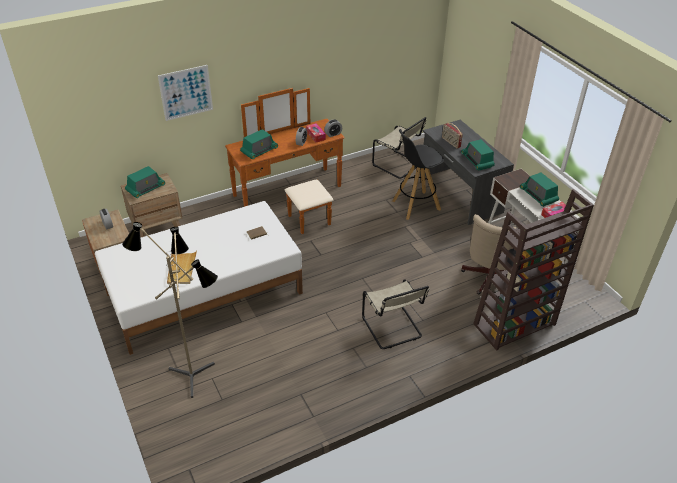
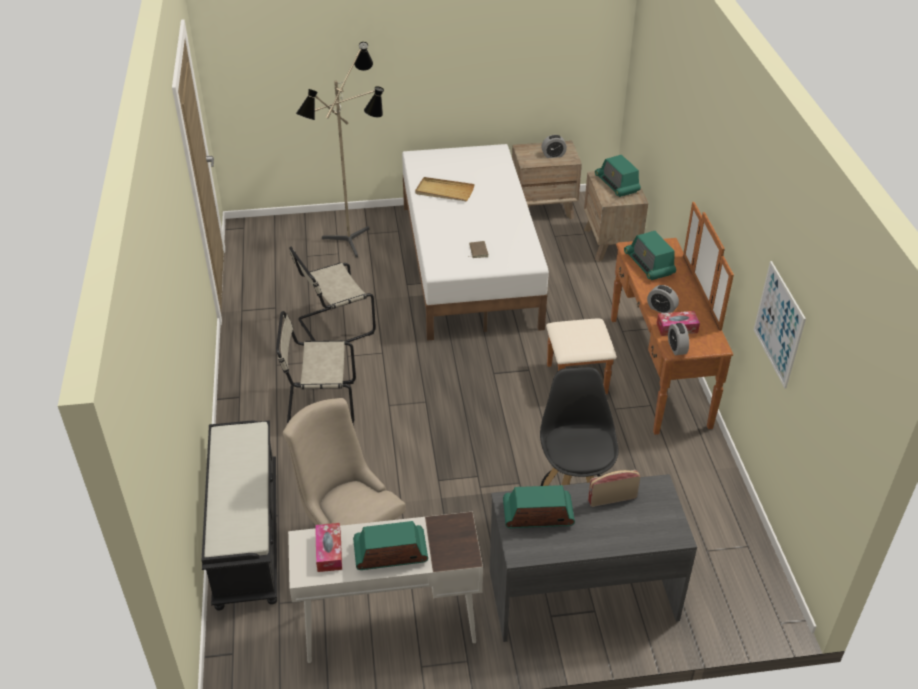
camera: 110 degrees right, 0 degrees up
picture [158,65,213,121] -> picture moved to [754,261,806,389]
beige chair [372,117,426,179] -> beige chair moved to [289,246,376,342]
brown bookcase [473,189,594,351] -> black bench [201,421,277,611]

